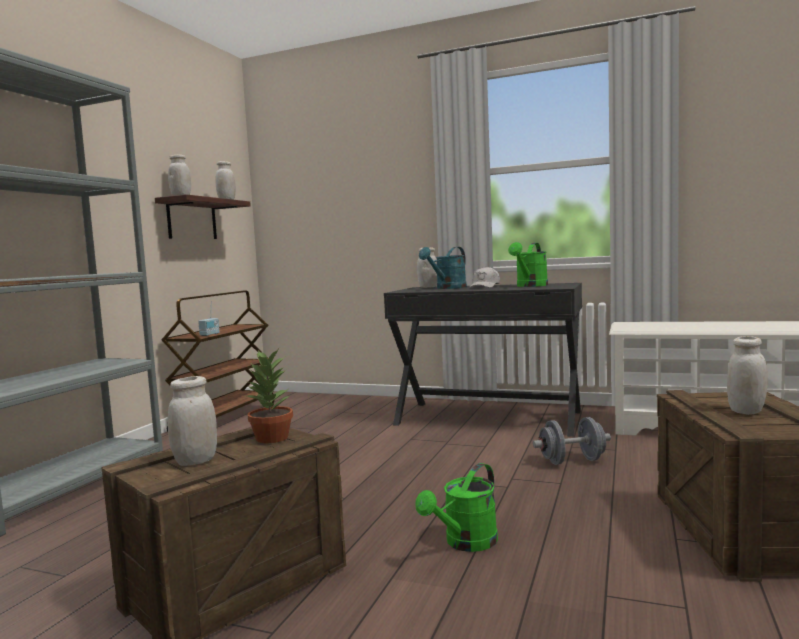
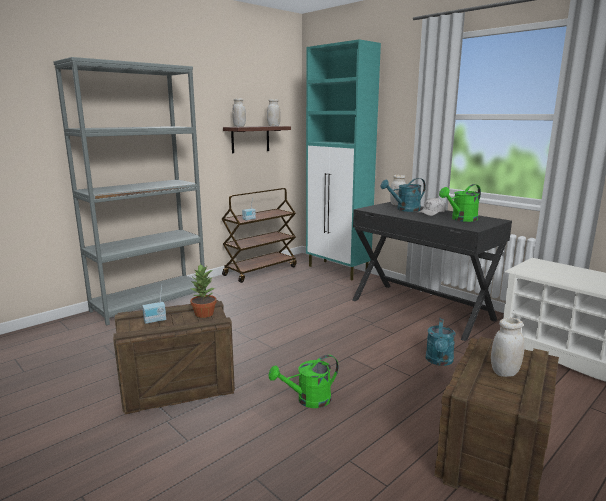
camera: 25 degrees right, 10 degrees up
white jar [168,376,217,466] -> radio [142,284,166,324]
grey dumbbell [533,417,611,465] -> turquoise watering can [426,318,455,366]
none -> turquoise cabinet [306,39,381,280]

